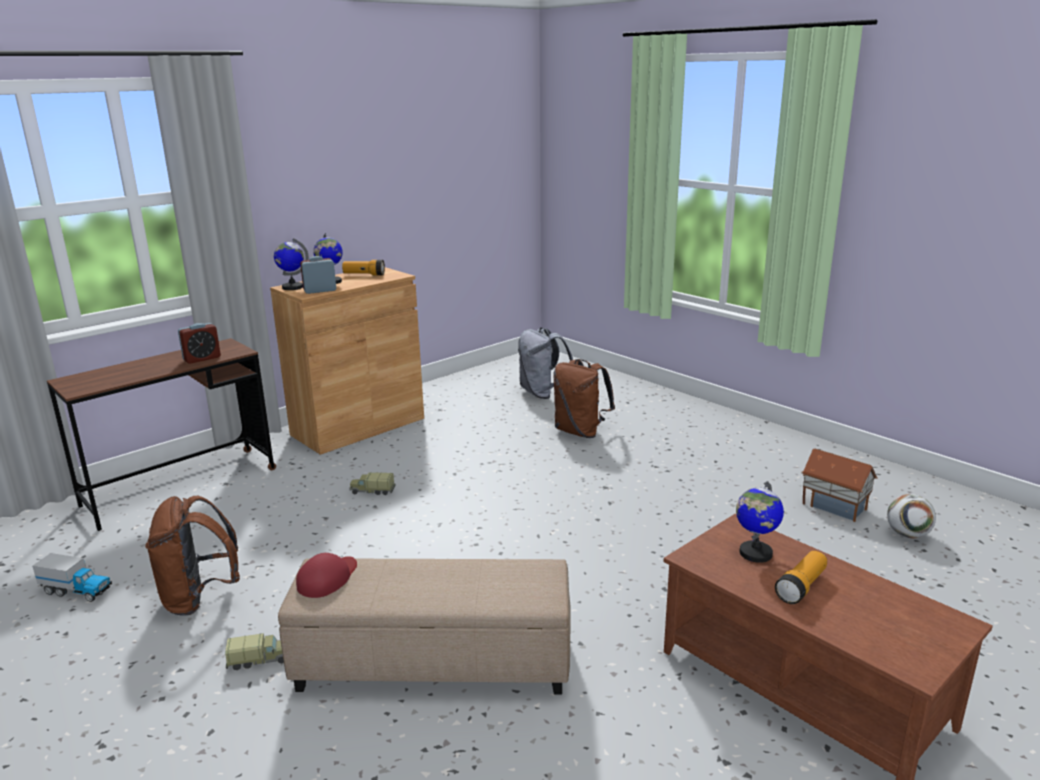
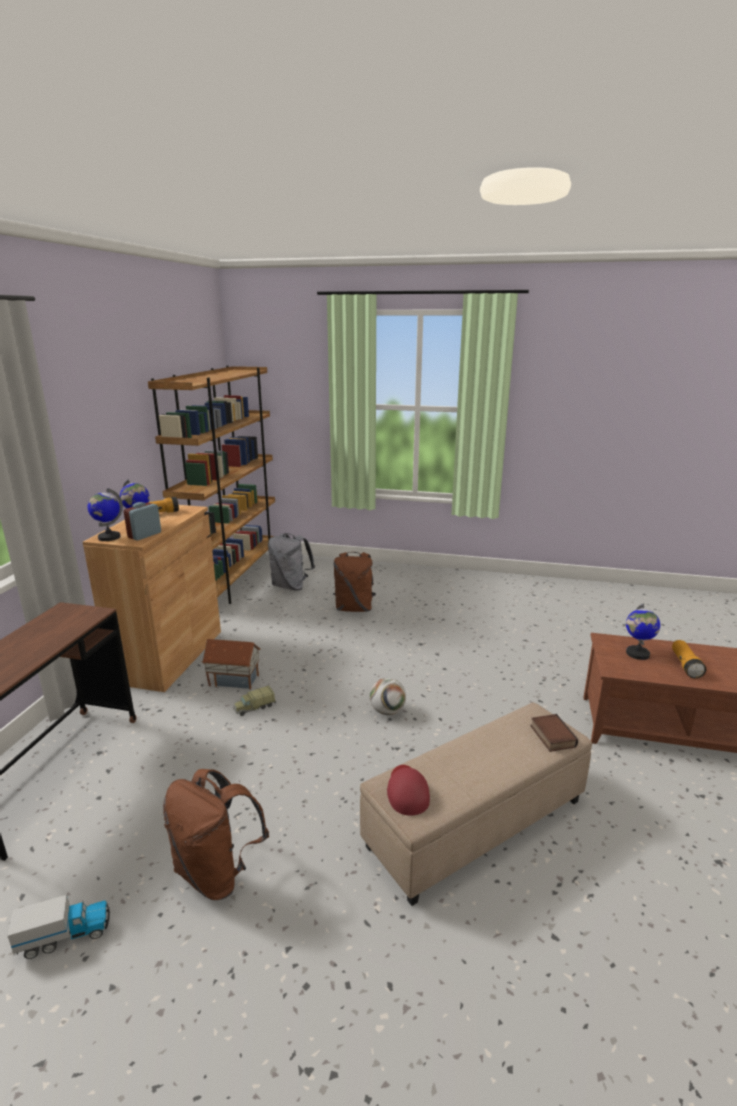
camera: 35 degrees left, 0 degrees up
alarm clock [178,323,221,364] -> none
toy truck [225,633,284,670] -> none
toy house [801,449,878,522] -> toy house moved to [202,639,261,690]
football [887,494,936,538] -> football moved to [370,678,406,715]
none -> brown bookcase [148,366,275,604]
none -> book [530,714,578,752]

